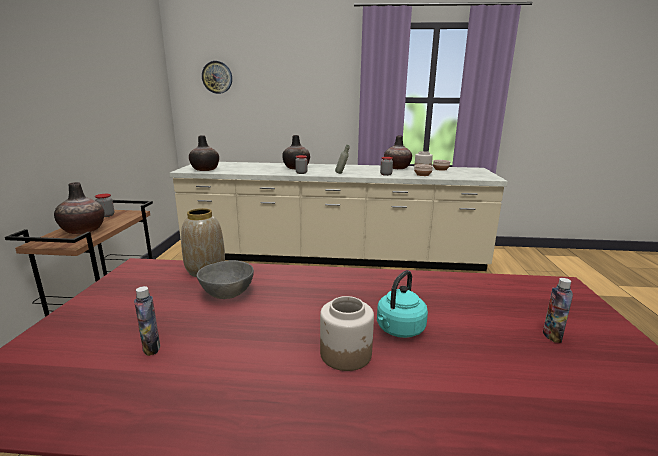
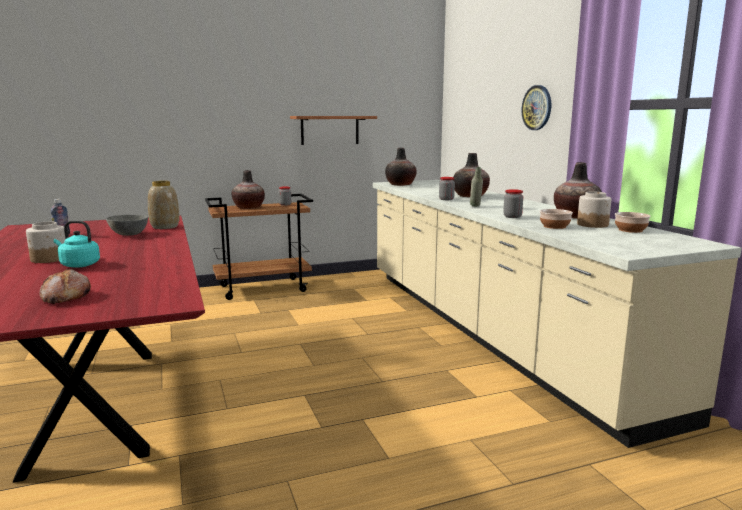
camera: 65 degrees right, 5 degrees down
wall clock [202,61,232,94] -> wall clock moved to [522,85,551,130]
bottle [543,278,573,343] -> bread [40,269,91,304]
none -> shelf [290,116,377,145]

